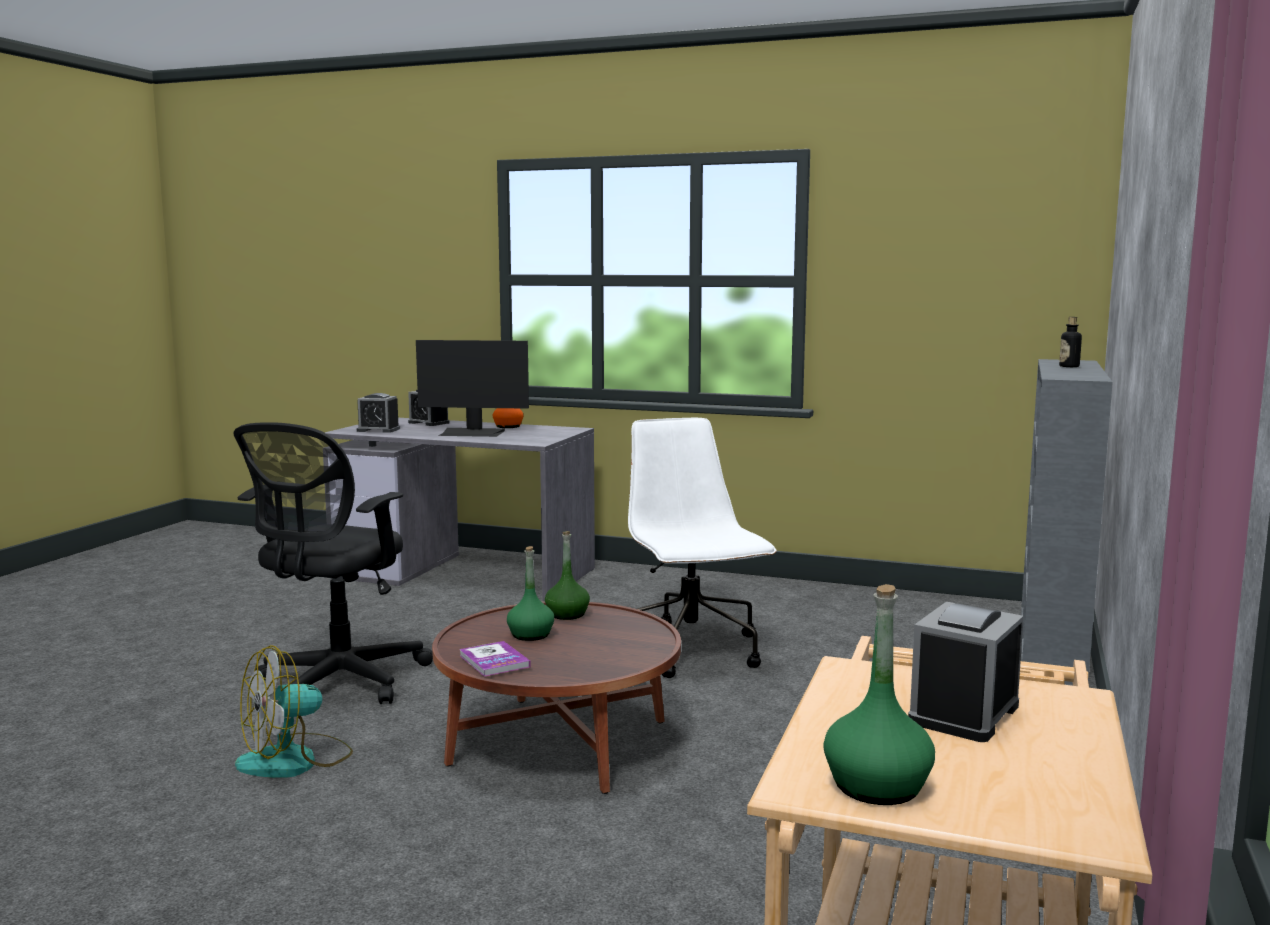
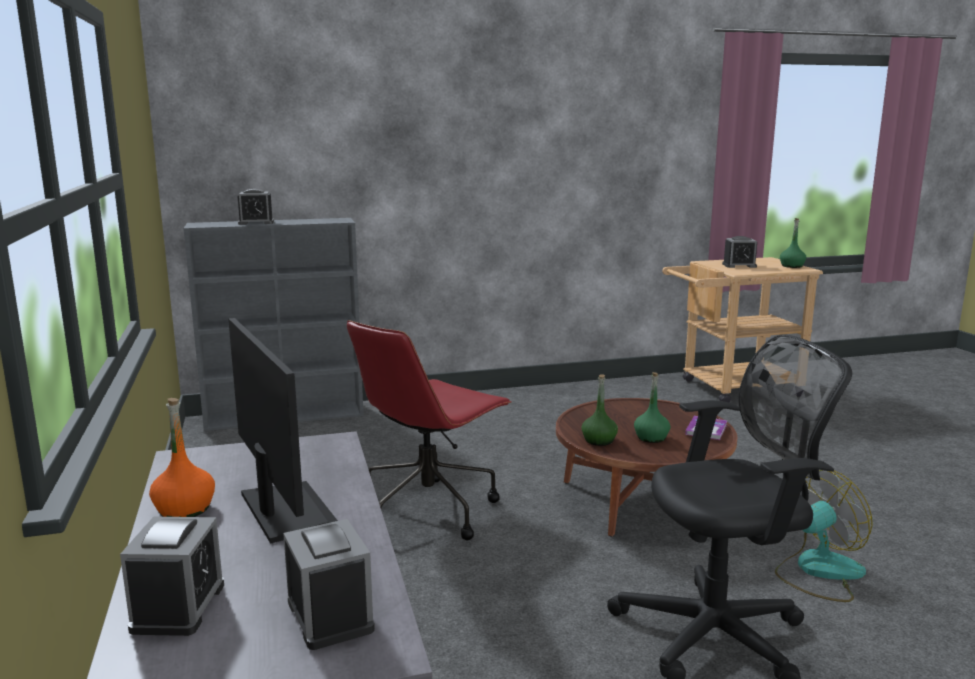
camera: 125 degrees left, 5 degrees up
fan [235,645,353,778] -> fan turned 45 degrees counterclockwise [775,470,873,602]
white office chair [628,418,777,678] -> red office chair [347,320,512,540]
bottle [1059,317,1082,367] -> alarm clock [237,189,274,225]

